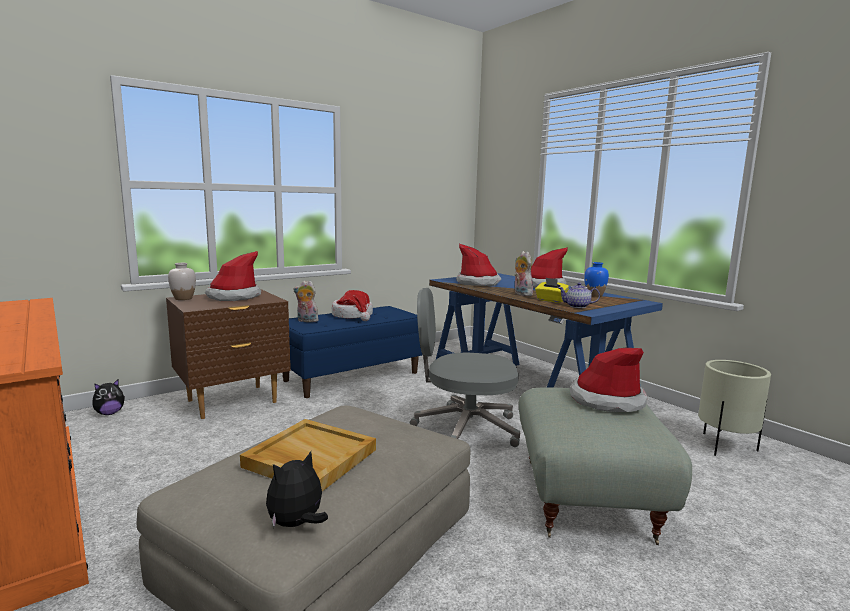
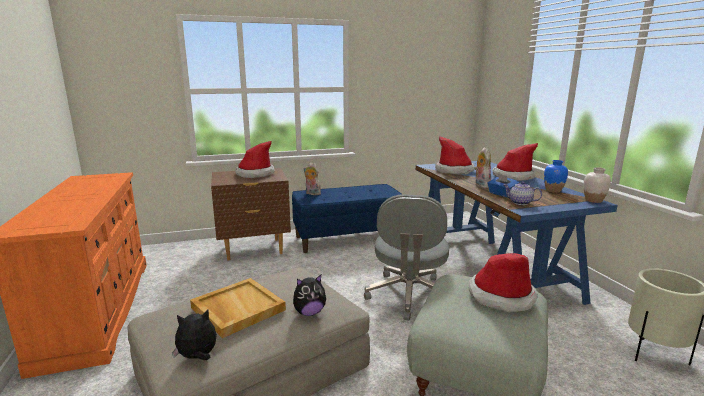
camera: 20 degrees right, 5 degrees up
plush toy [92,380,125,415] -> plush toy moved to [293,275,326,316]
white vase [168,263,196,300] -> white vase moved to [584,167,611,203]
hat [332,290,373,321] -> none
grey office chair [410,288,520,447] -> grey office chair turned 105 degrees counterclockwise [364,194,449,320]
yellow tissue box [535,278,569,303] -> blue tissue box [487,174,520,197]

